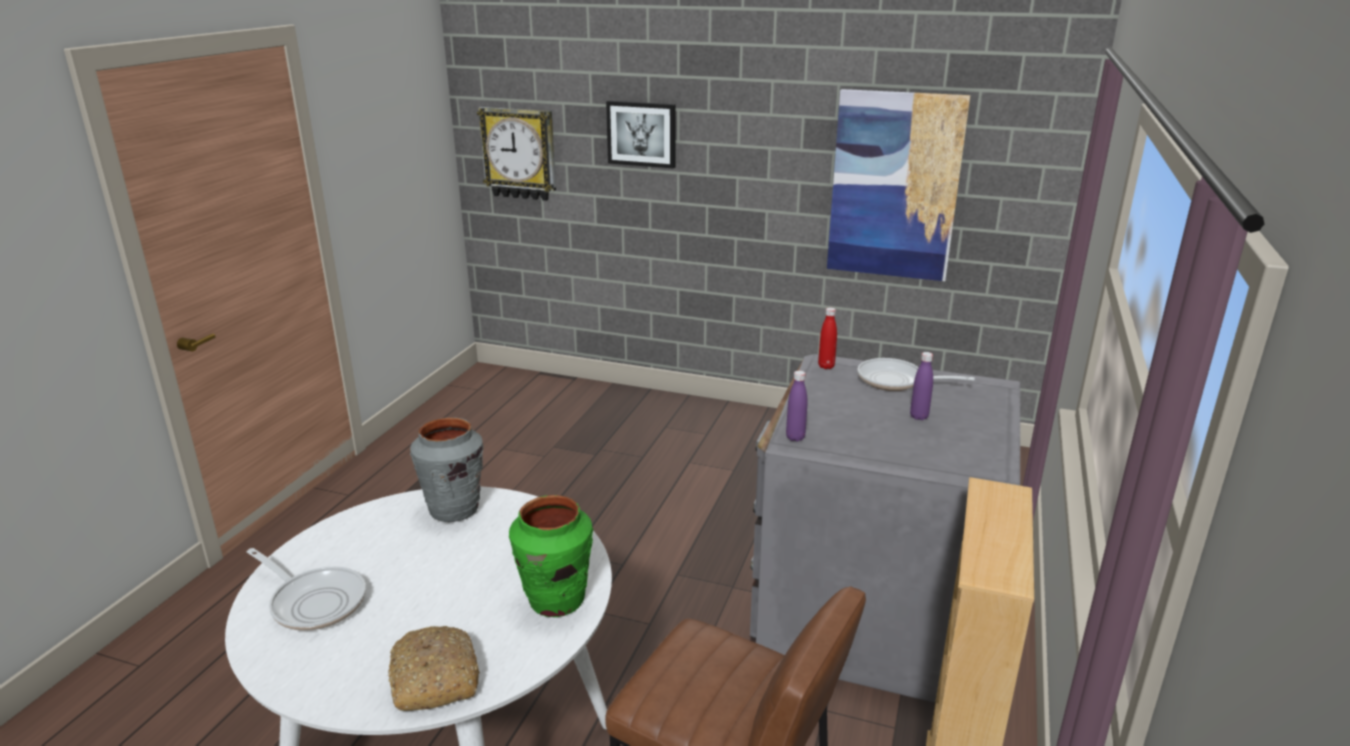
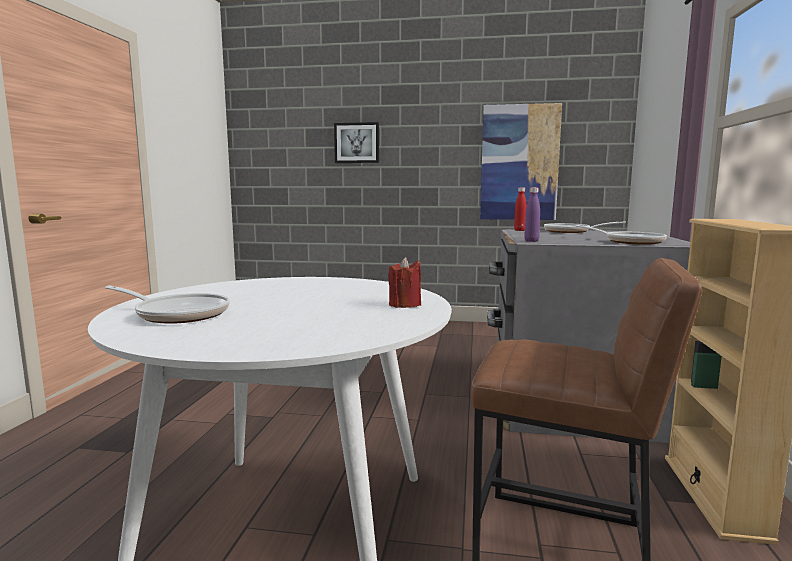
camera: 10 degrees left, 15 degrees down
bread [388,626,480,711] -> none
grey vase [410,417,484,522] -> none
wall clock [477,107,556,201] -> none
green vase [509,495,593,617] -> red candle [388,257,421,308]
purple bottle [910,352,933,420] -> none
none -> frying pan [576,225,667,244]

